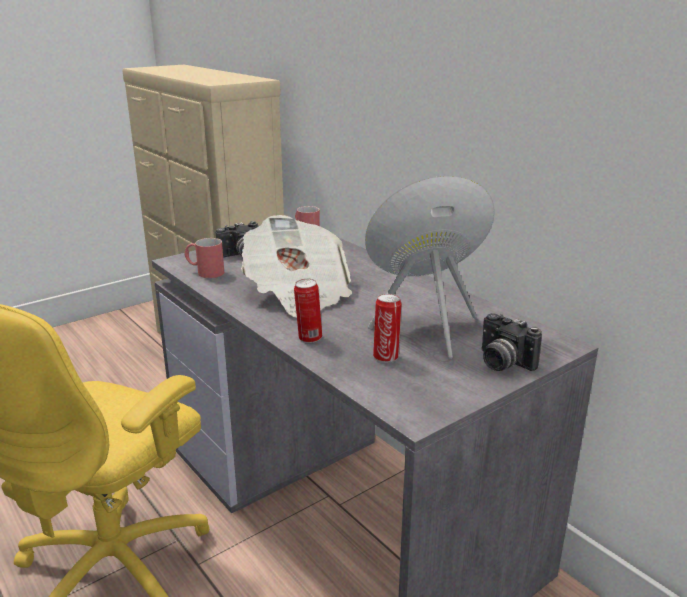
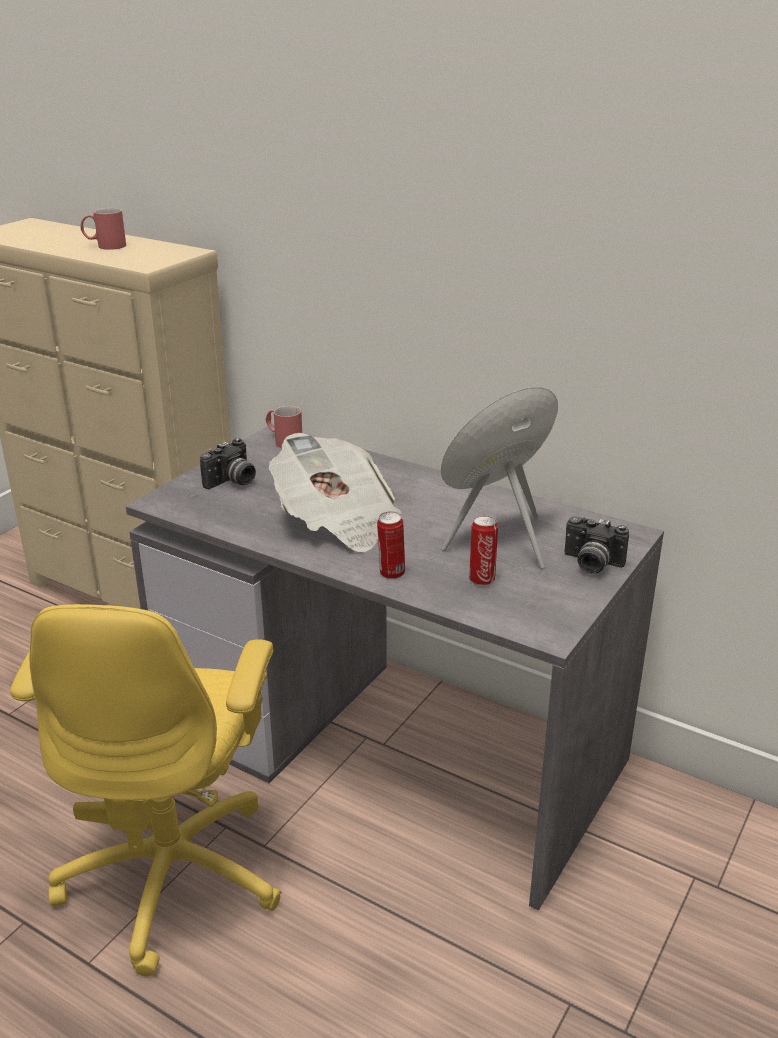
camera: 20 degrees left, 5 degrees up
red mug [184,238,224,278] -> red mug moved to [80,208,126,250]

